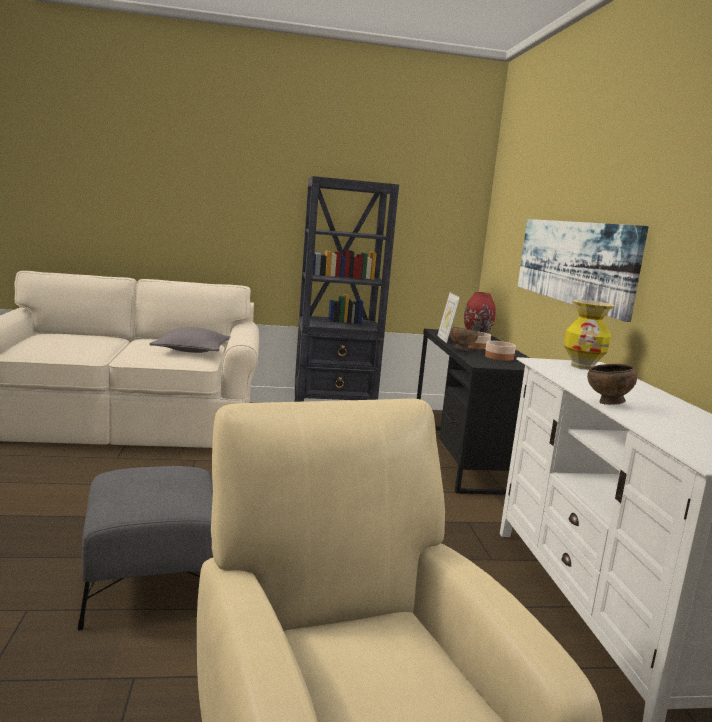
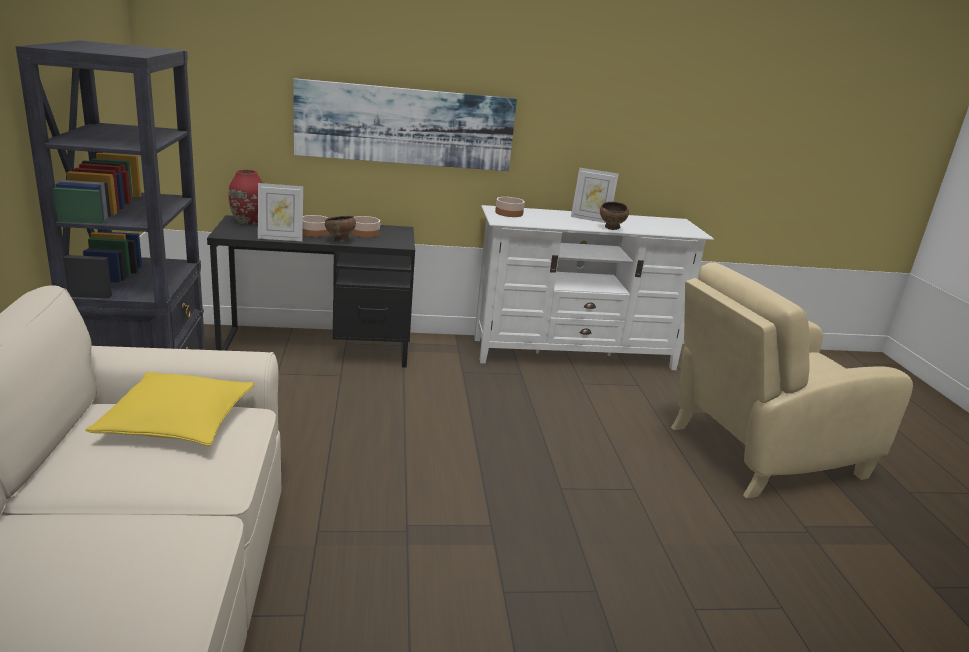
camera: 90 degrees left, 10 degrees up
grey ottoman [78,466,213,630] -> none
grey pillow [149,327,231,353] -> yellow pillow [85,372,255,446]
vase [564,300,615,370] -> bowl [495,197,525,217]
none -> picture frame [571,168,619,223]

